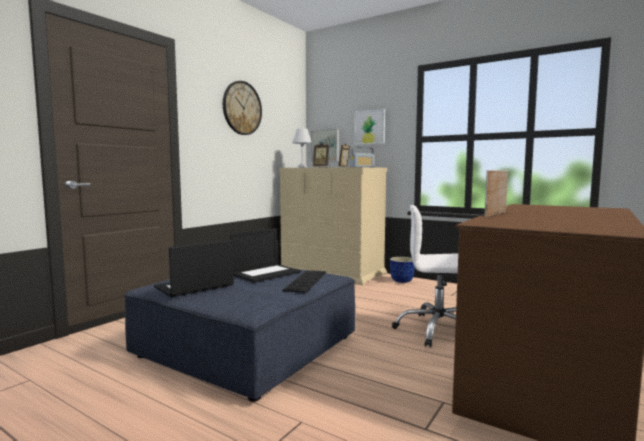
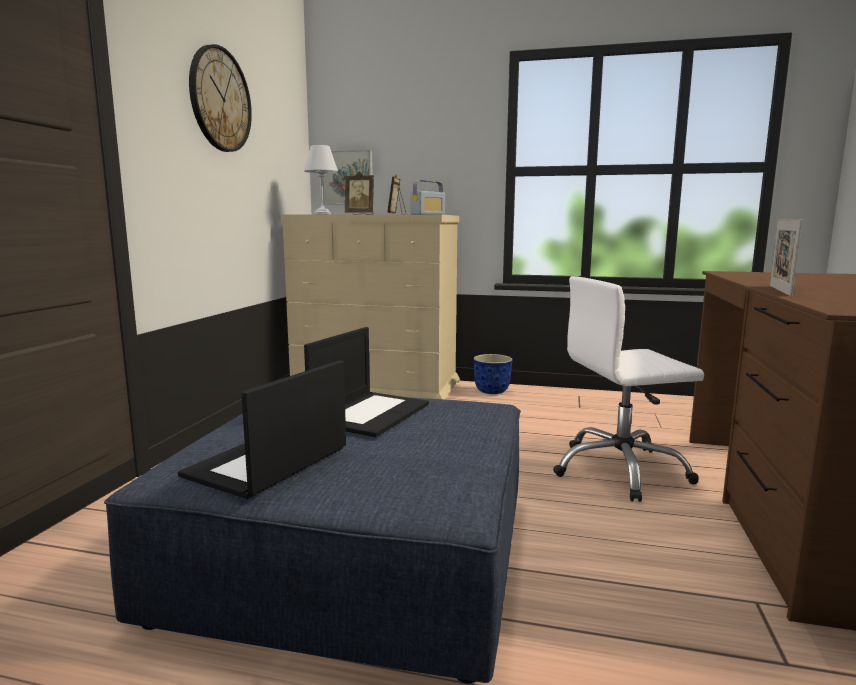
camera: 20 degrees left, 5 degrees up
keyboard [282,270,326,293] -> none
picture [354,109,385,145] -> none

